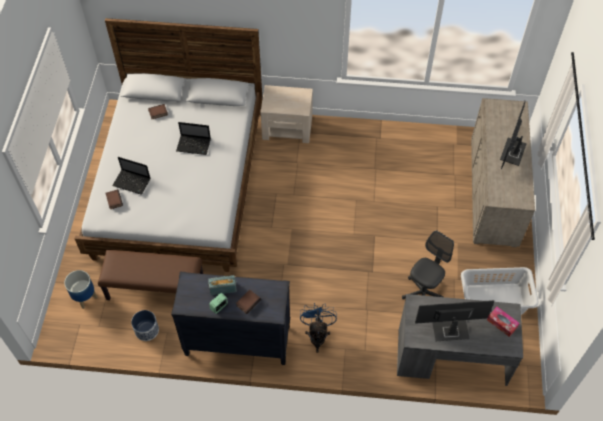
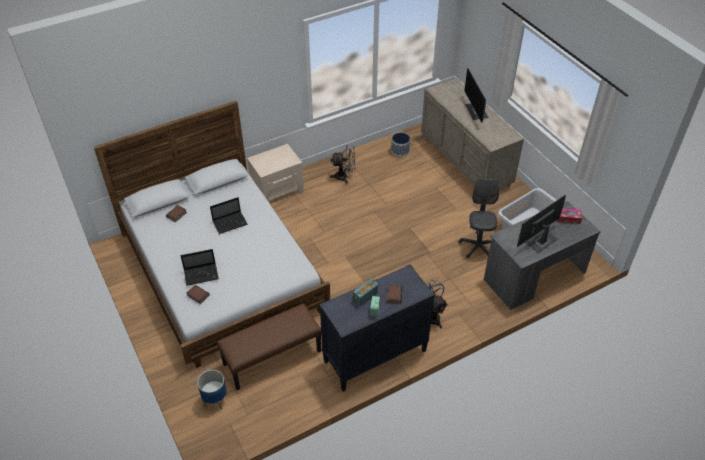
camera: 35 degrees left, 10 degrees down
planter [131,310,159,341] -> planter moved to [391,132,410,156]
none -> grey fan [330,145,355,183]

